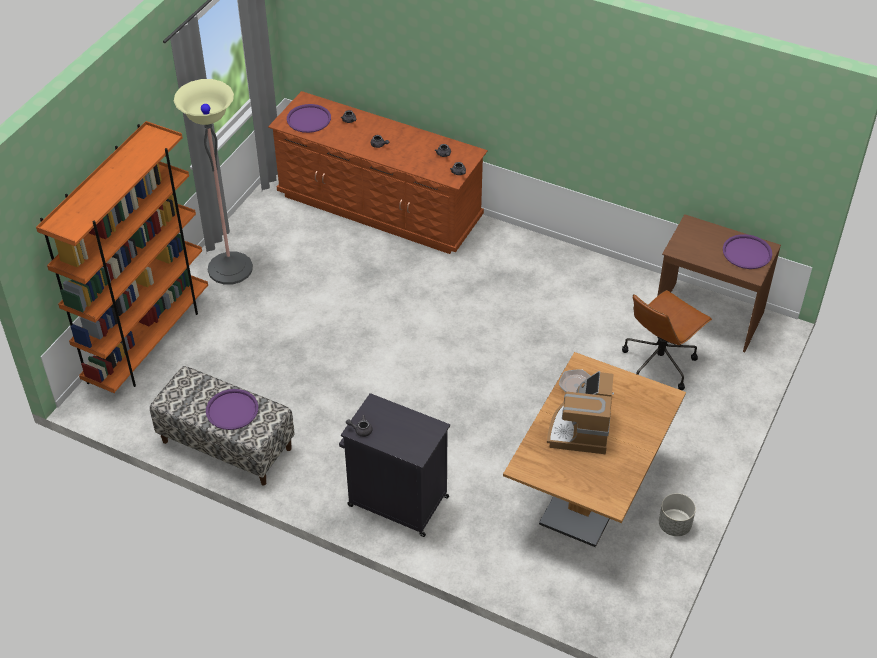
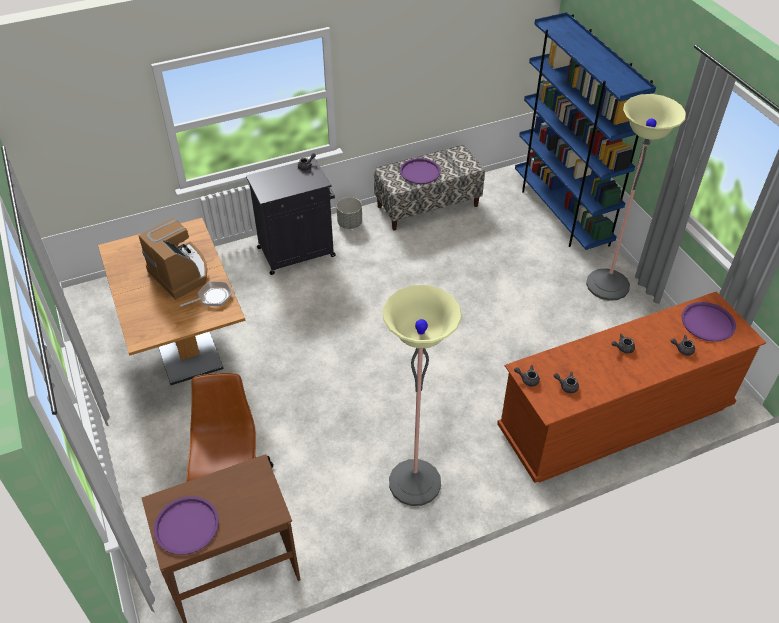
camera: 130 degrees right, 0 degrees up
orange bookcase [36,121,208,393] -> blue bookcase [515,12,656,250]
grey planter [659,493,696,536] -> grey planter moved to [337,197,362,229]
none -> floor lamp [383,285,462,506]

